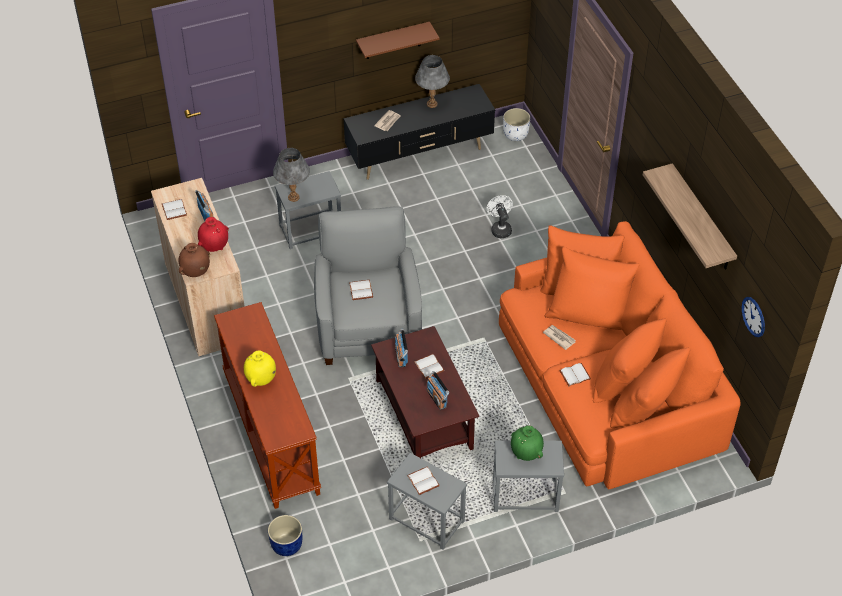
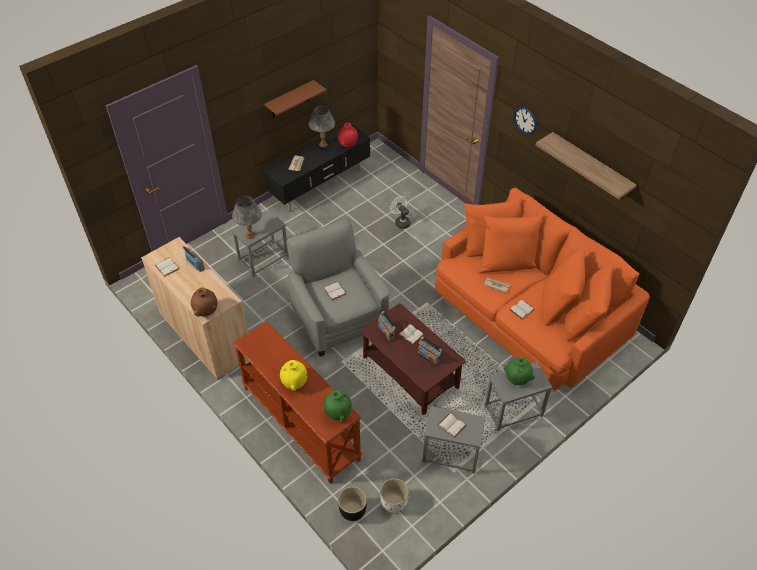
camera: 20 degrees left, 0 degrees up
red vase [198,217,229,252] -> red vase moved to [338,123,358,147]
blue planter [268,515,302,556] -> black planter [338,486,367,521]
white planter [503,108,530,141] -> white planter moved to [380,478,409,513]
wall clock [742,297,765,337] -> wall clock moved to [514,107,537,135]
none -> green vase [323,390,352,422]

